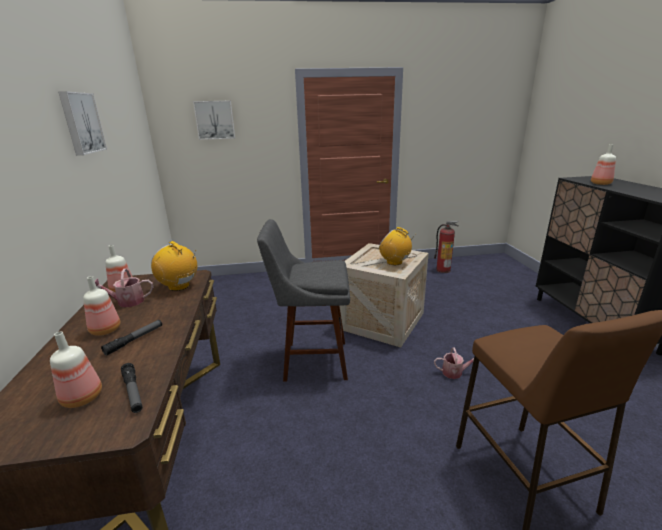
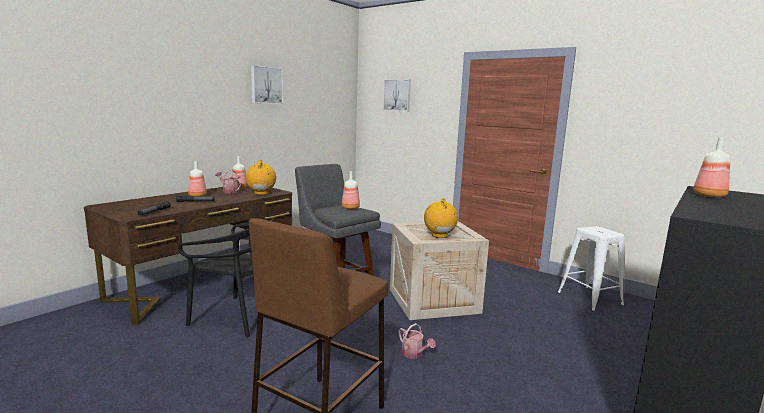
camera: 45 degrees right, 10 degrees down
bottle [50,331,102,408] -> bottle moved to [342,171,360,209]
fire extinguisher [434,221,459,273] -> white stool [557,226,624,312]
none -> black chair [178,219,274,337]

